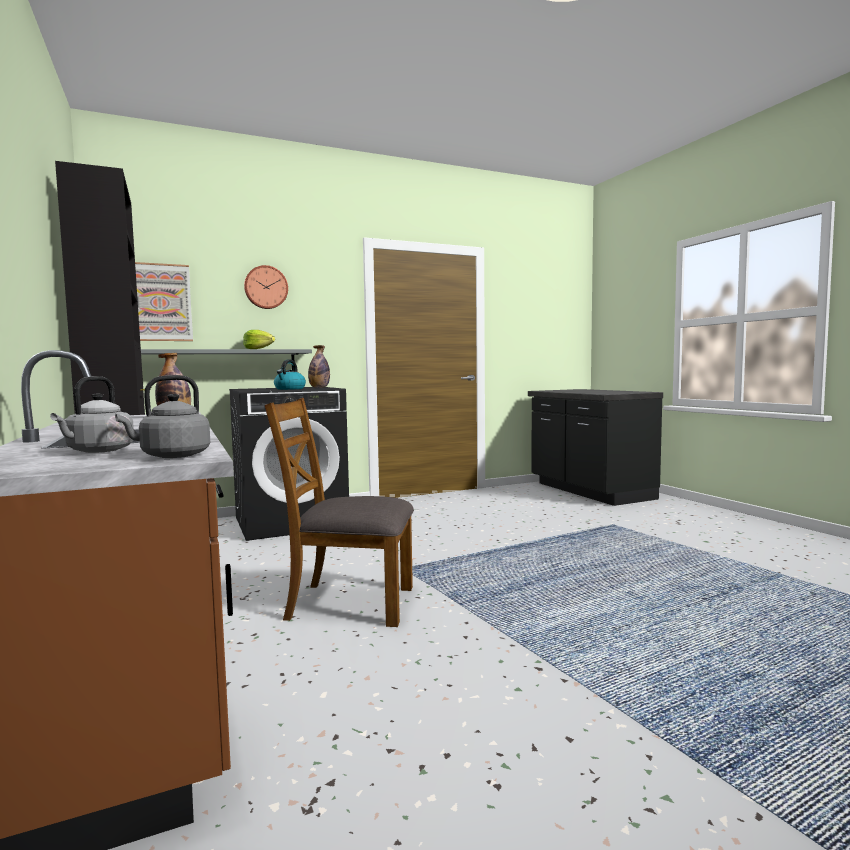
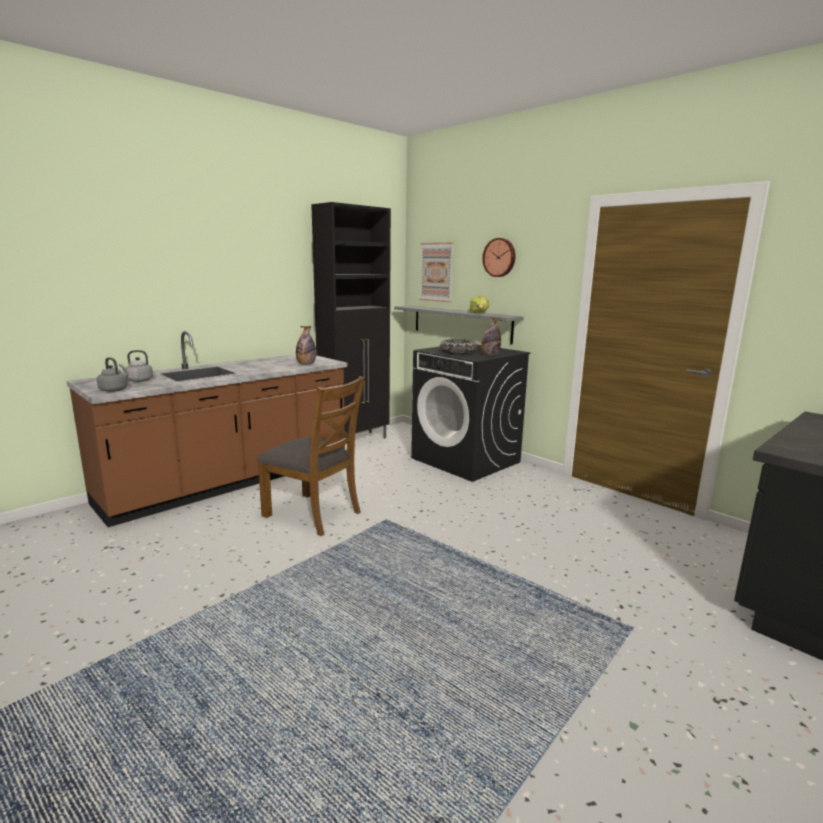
camera: 70 degrees right, 10 degrees up
brown chair [264,398,414,627] -> brown chair turned 135 degrees clockwise [257,376,365,536]
kettle [274,359,306,390] -> bowl [440,339,477,355]

